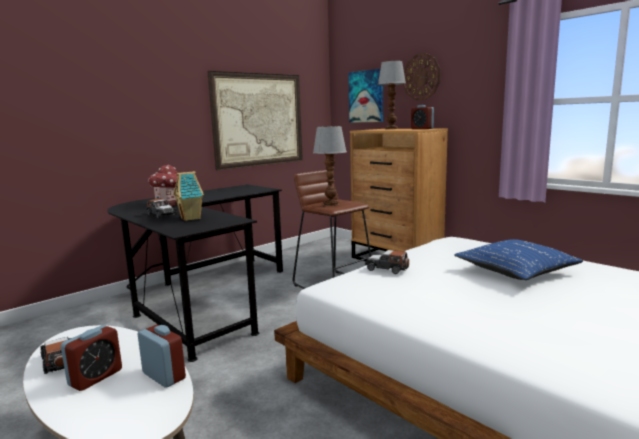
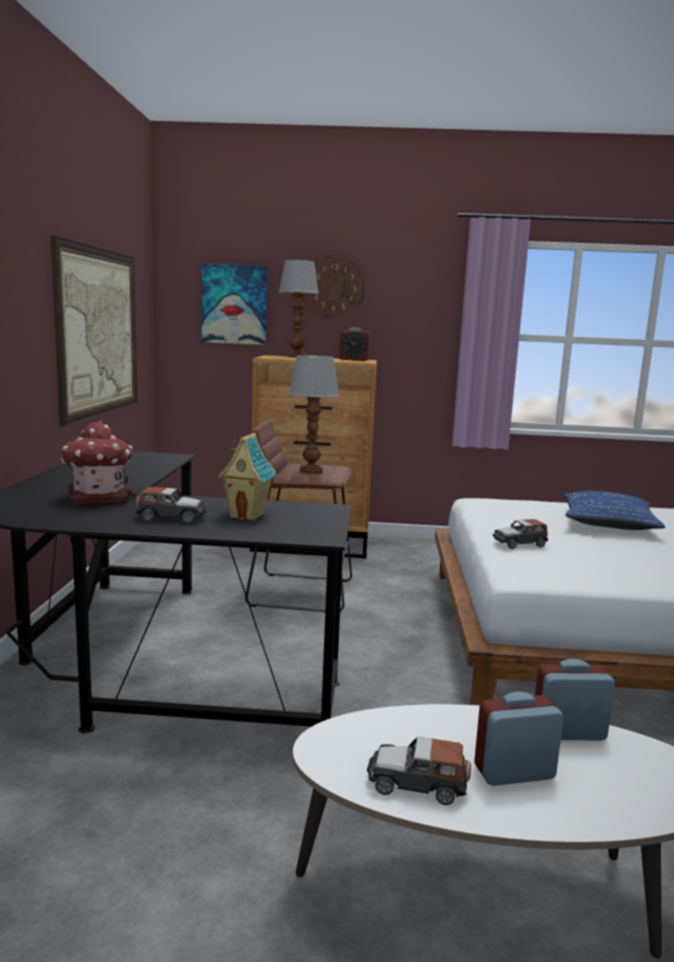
camera: 45 degrees left, 0 degrees up
alarm clock [61,325,122,391] -> alarm clock turned 90 degrees counterclockwise [474,691,564,786]

